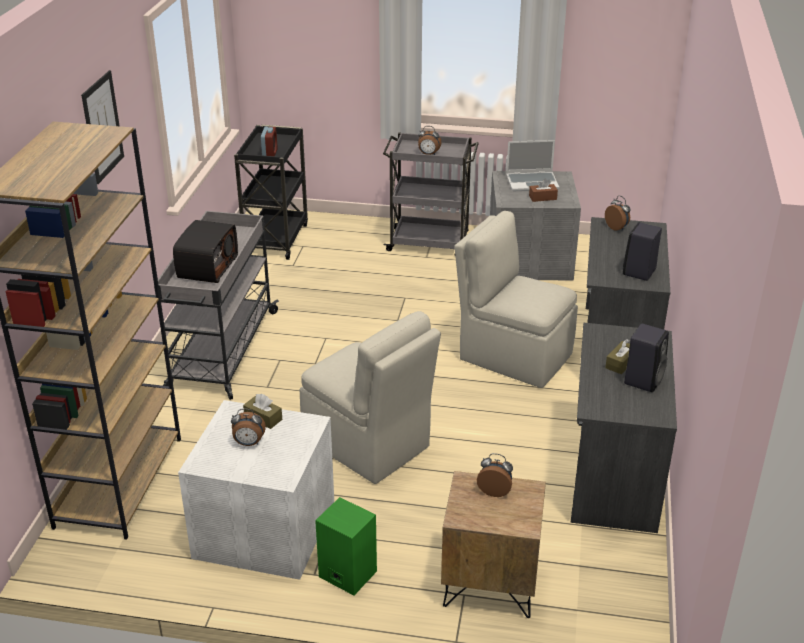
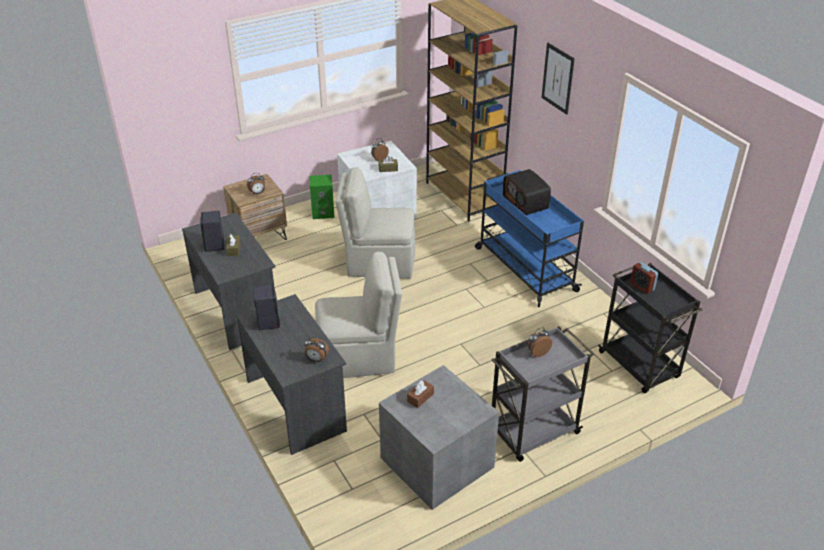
camera: 140 degrees right, 5 degrees up
grey cart [154,211,279,400] -> blue cart [475,170,584,307]
laptop [506,140,559,191] -> none

